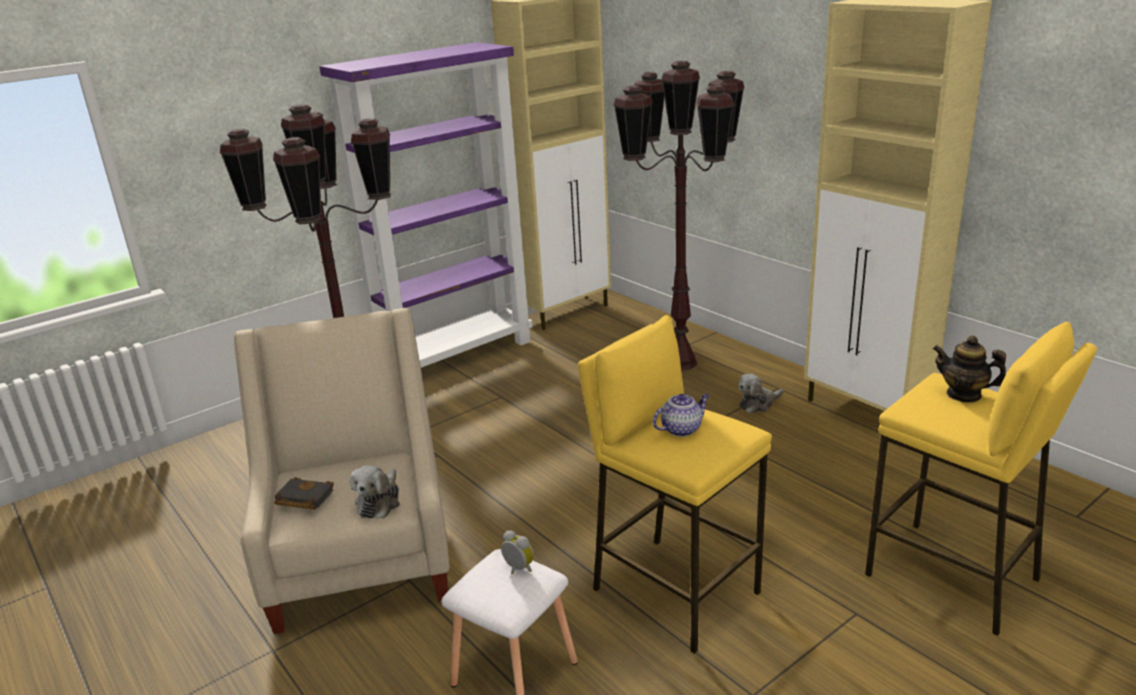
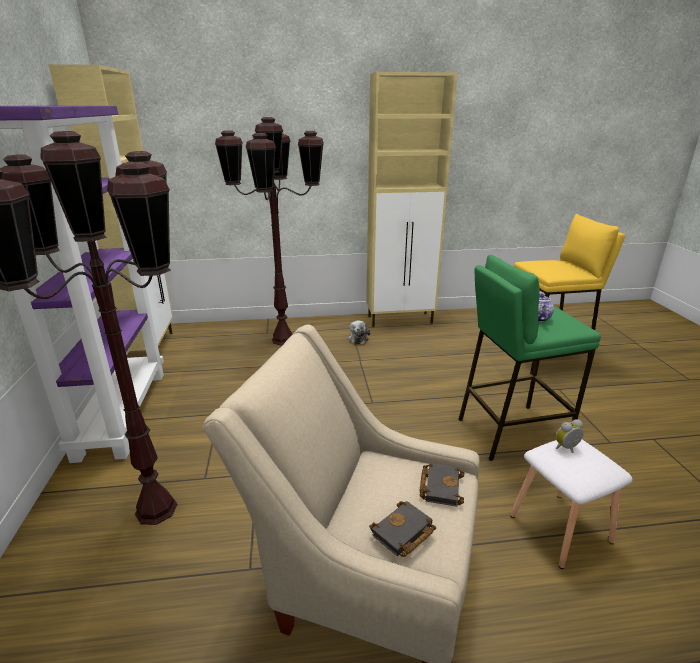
camera: 60 degrees left, 0 degrees up
plush toy [350,465,400,519] -> black book [419,463,464,507]
yellow stool [578,315,772,654] -> green stool [458,255,601,461]
teapot [933,336,1006,403] -> none

